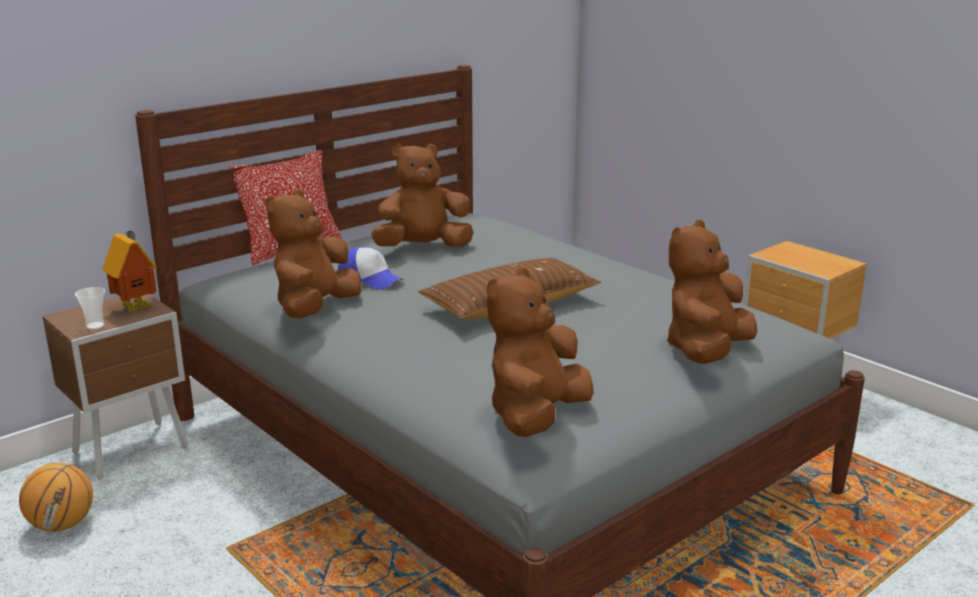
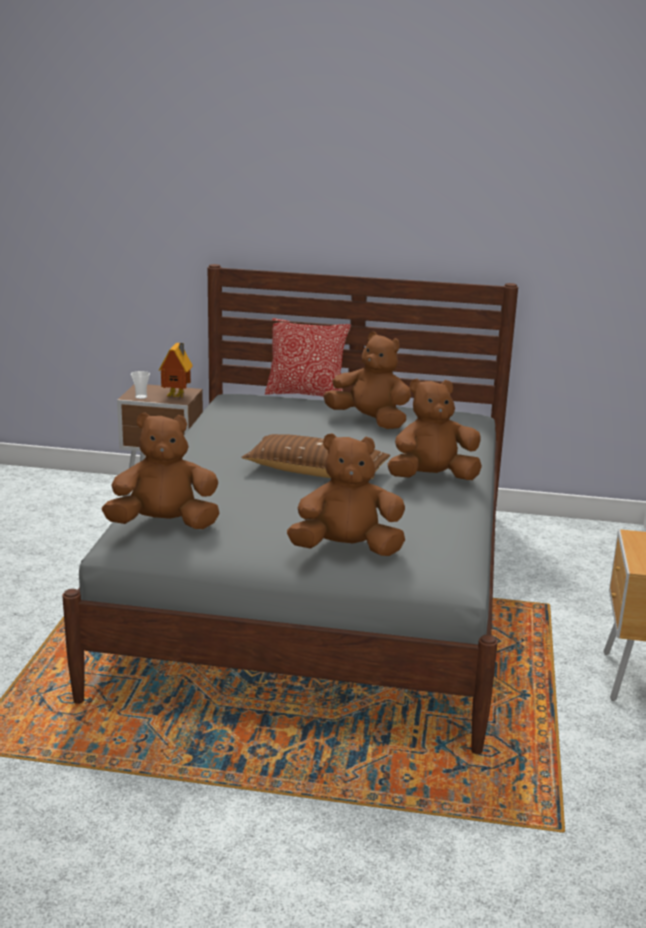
camera: 50 degrees right, 0 degrees up
basketball [19,462,93,532] -> none
brown plush toy [265,189,361,318] -> brown plush toy moved to [388,379,482,480]
cap [338,247,403,290] -> none

